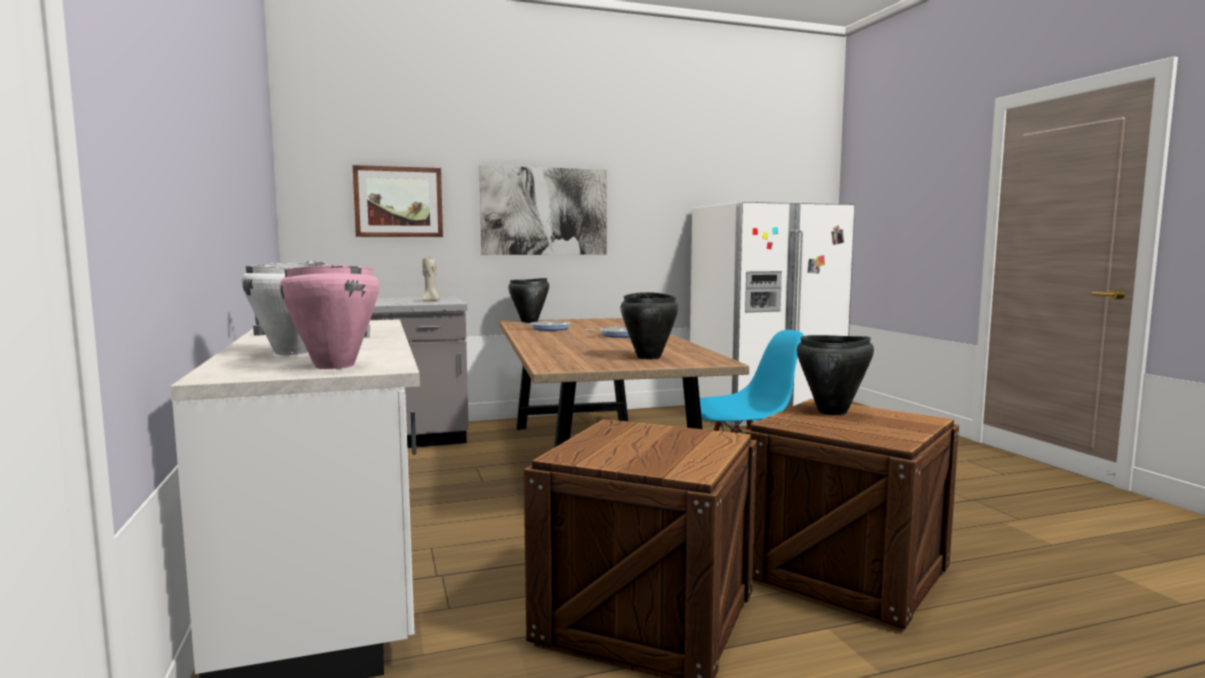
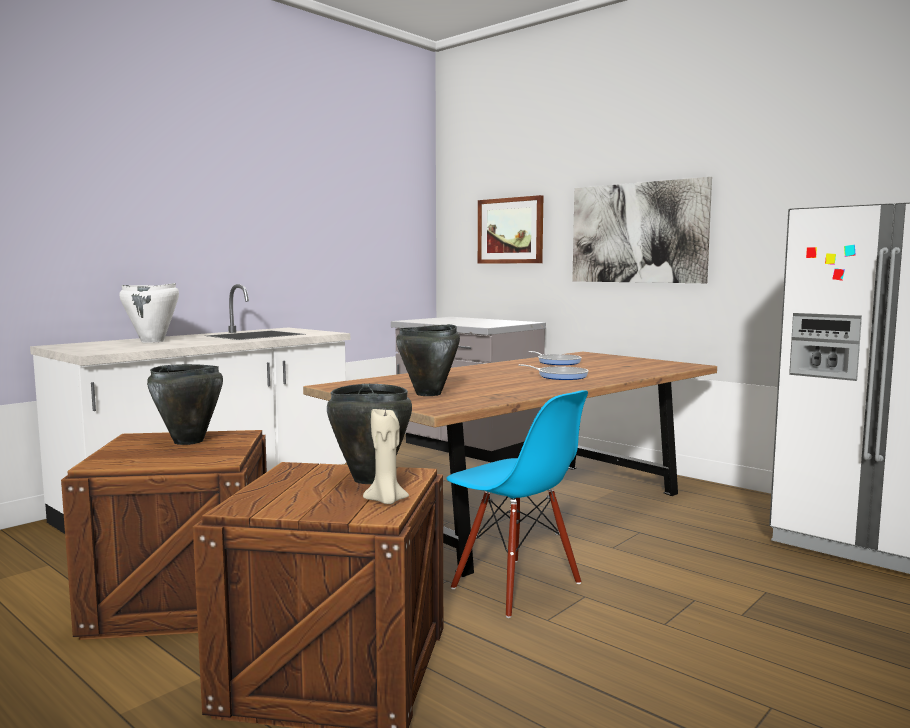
camera: 60 degrees right, 0 degrees up
pink cooking pot [280,265,379,369] -> none
beige candle [422,258,440,301] -> beige candle moved to [363,407,409,504]
black cooking pot [508,278,549,323] -> black cooking pot moved to [147,364,223,445]

